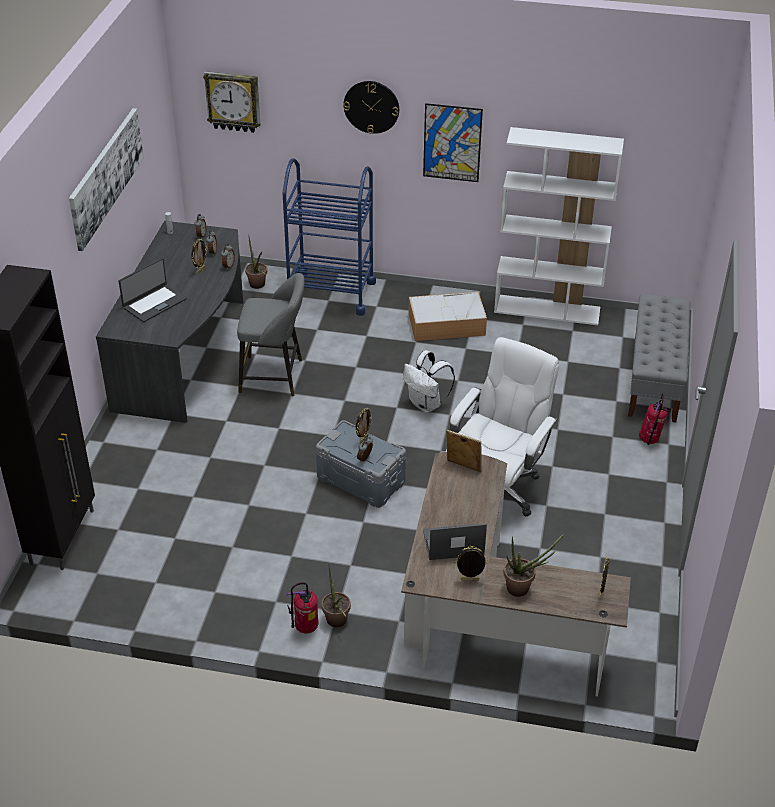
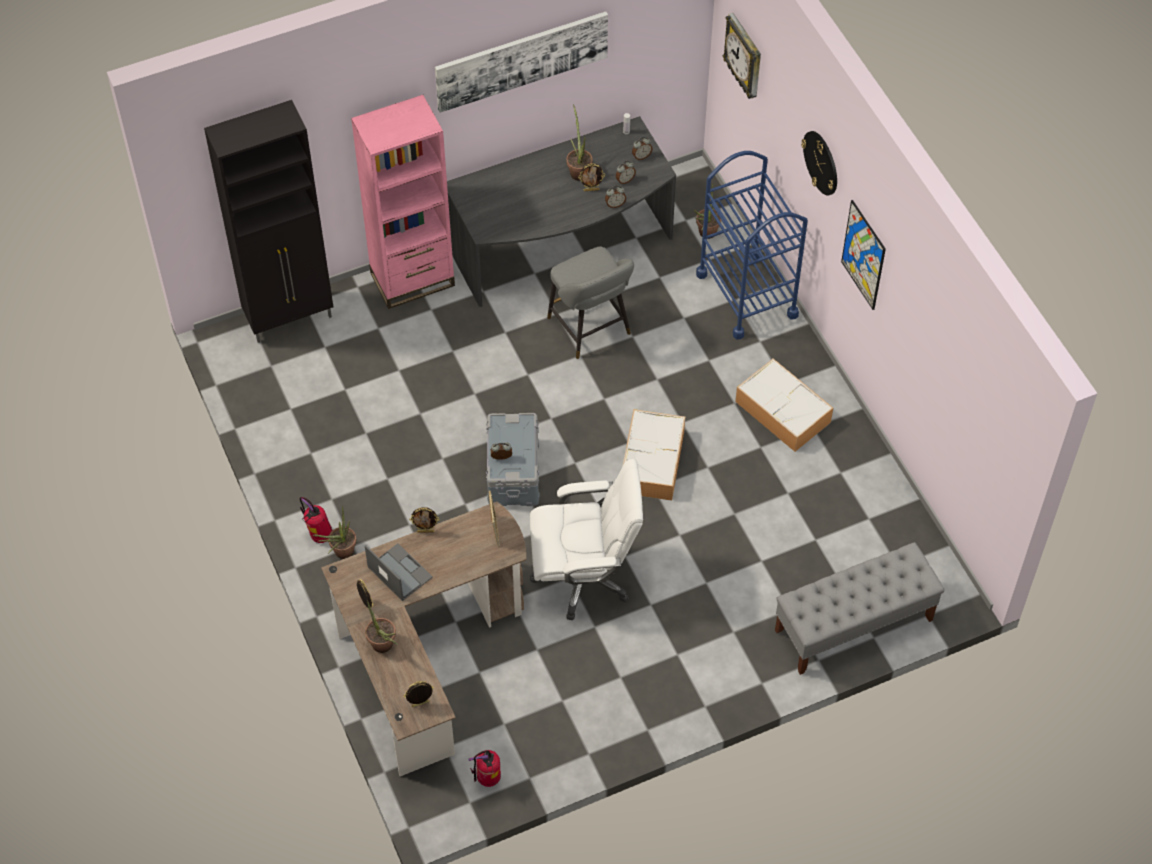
camera: 55 degrees right, 15 degrees up
laptop [118,258,187,322] -> none
picture frame [356,408,372,444] -> picture frame moved to [409,507,439,533]
white backpack [403,350,455,413] -> storage box [623,409,685,501]
white bookcase [494,127,624,325] -> none
fire extinguisher [639,393,671,445] -> fire extinguisher moved to [468,750,501,787]
none -> pink bookcase [351,95,455,309]
none -> potted plant [566,104,593,181]

